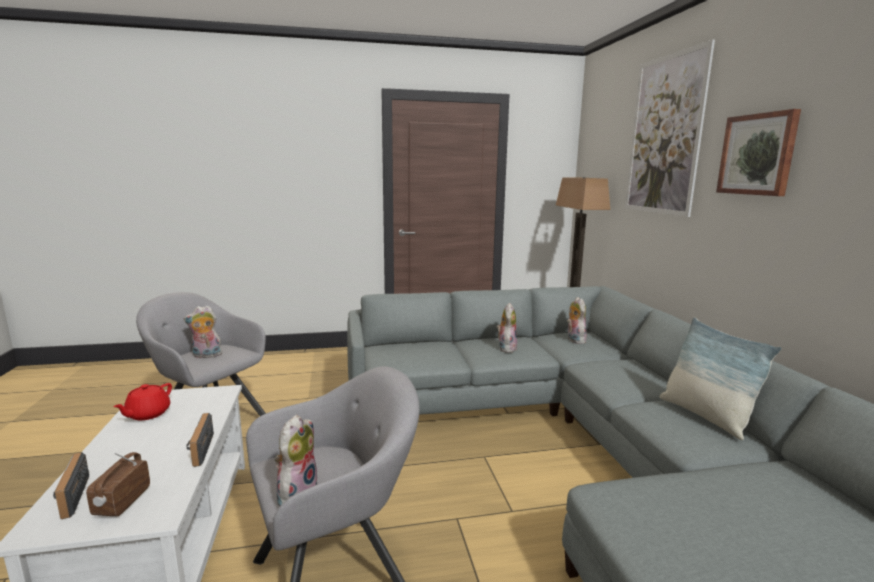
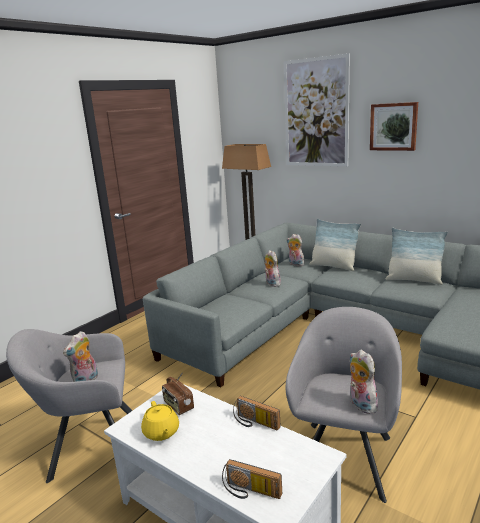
camera: 40 degrees left, 5 degrees up
radio [86,452,150,516] -> radio moved to [162,372,194,415]
red teapot [113,383,172,420] -> yellow teapot [141,401,179,441]
none -> pillow [309,219,361,271]

